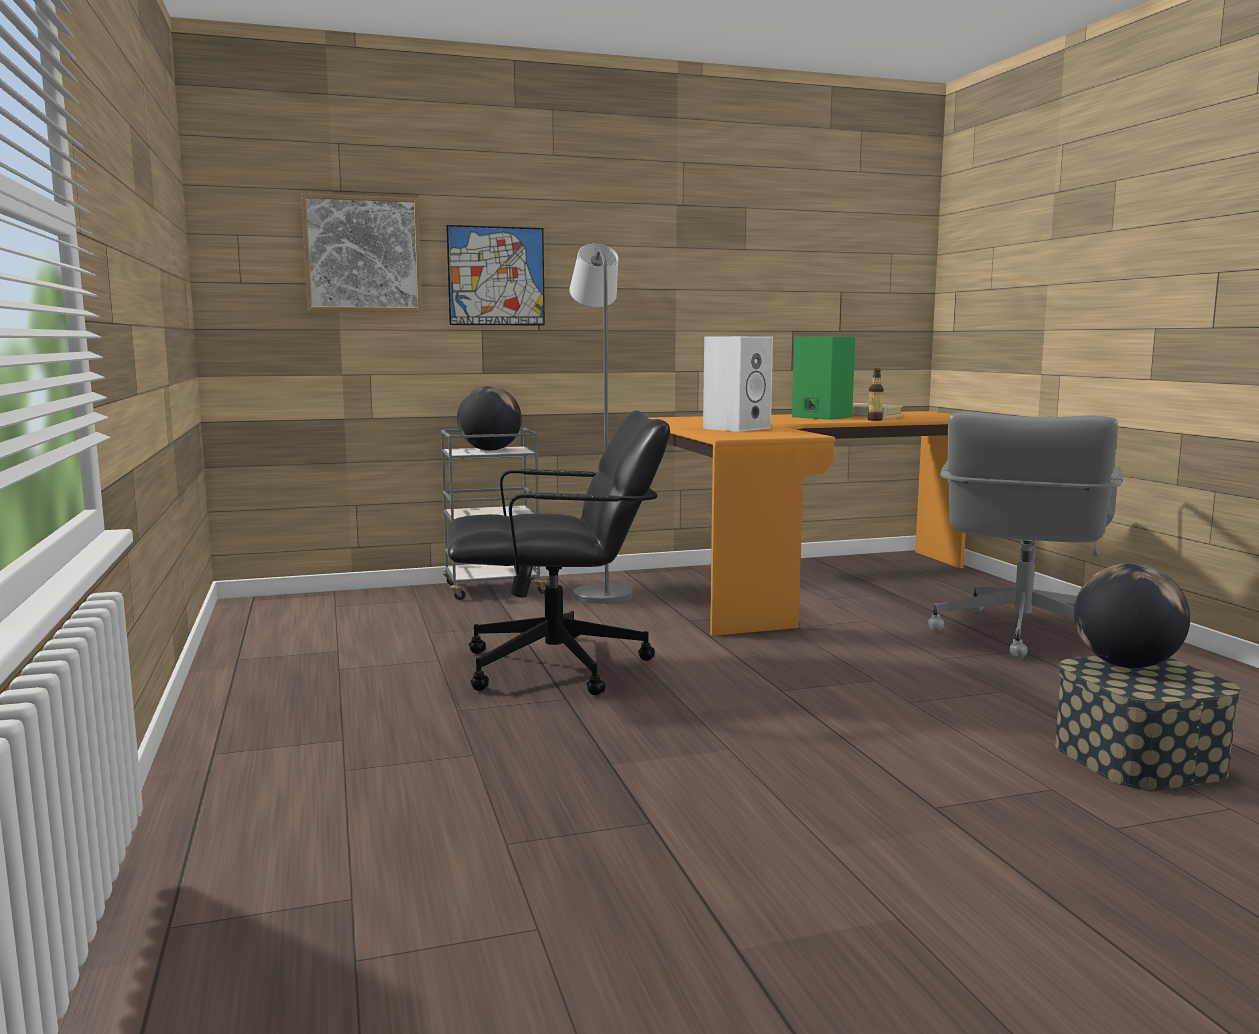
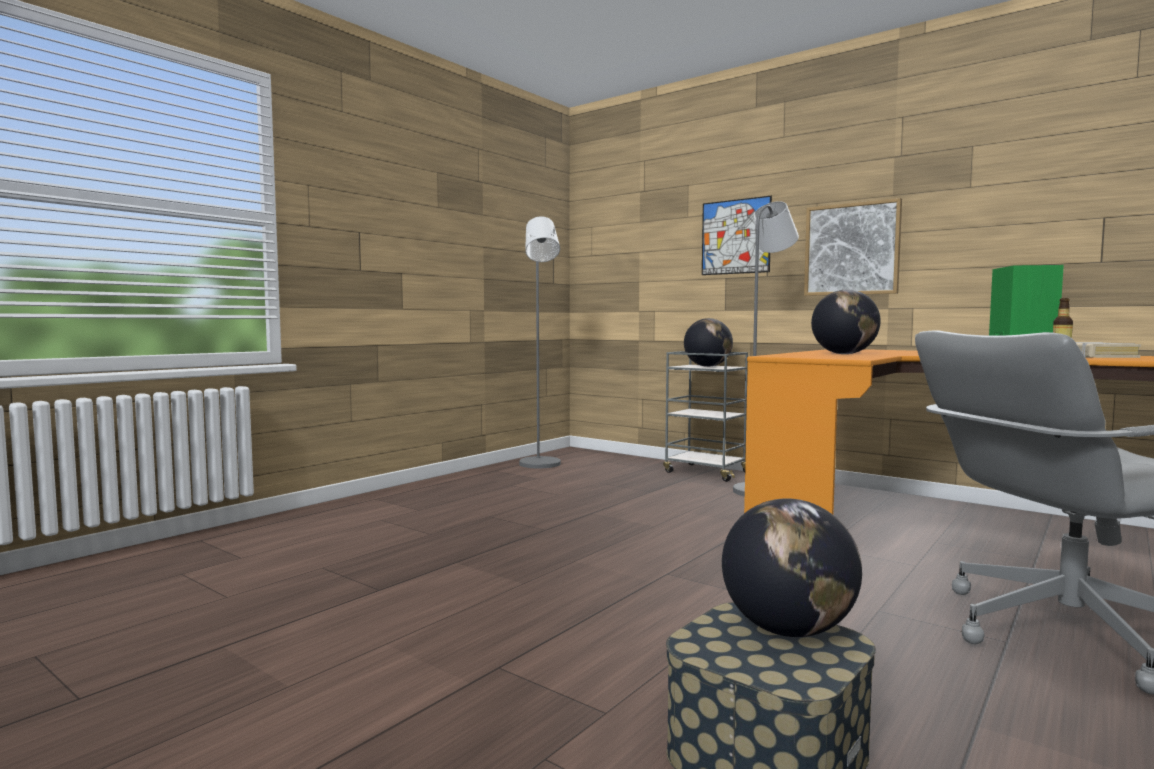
camera: 55 degrees right, 5 degrees down
picture [301,193,422,312] -> picture moved to [804,198,902,296]
black office chair [448,410,670,695] -> none
white speaker [703,336,773,432] -> globe [811,290,881,354]
none -> grey floor lamp [519,217,561,468]

